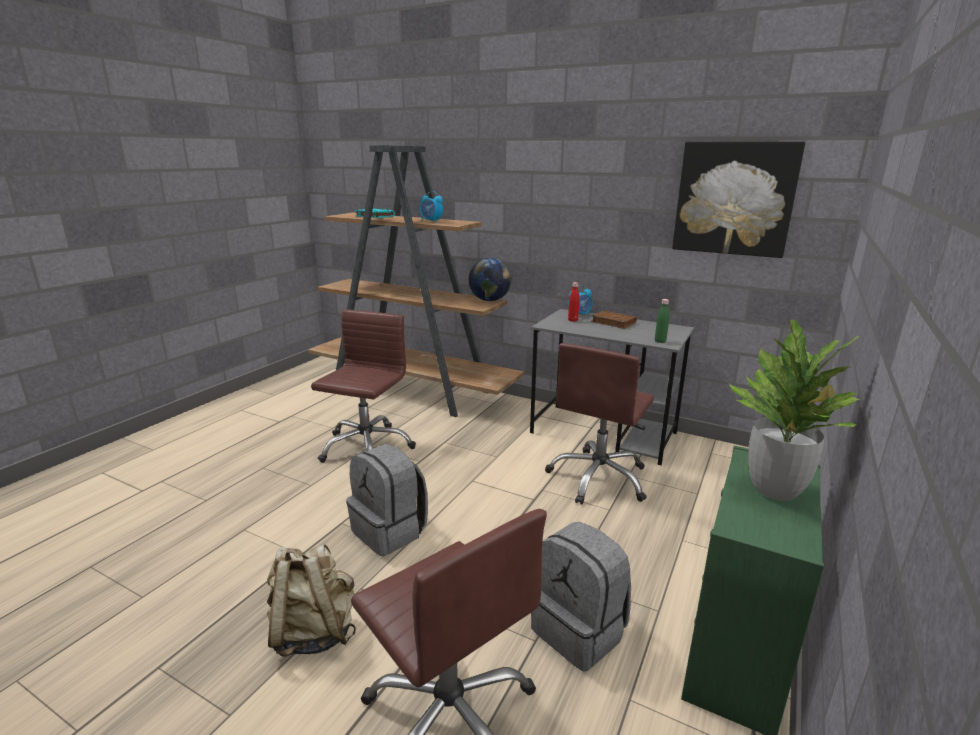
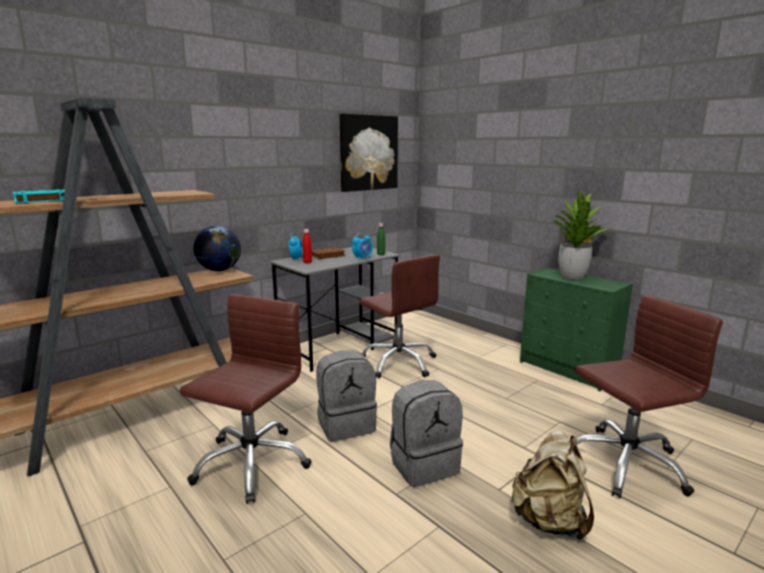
camera: 70 degrees left, 5 degrees down
brown office chair [311,309,416,463] -> brown office chair turned 75 degrees clockwise [180,294,312,504]
alarm clock [420,191,443,223] -> alarm clock moved to [352,233,373,260]
grey backpack [531,522,631,671] -> grey backpack moved to [316,351,377,442]

